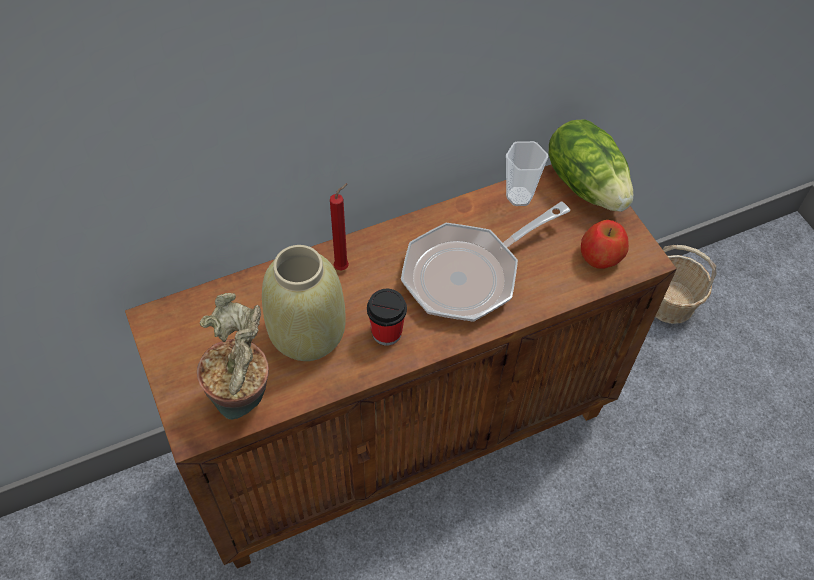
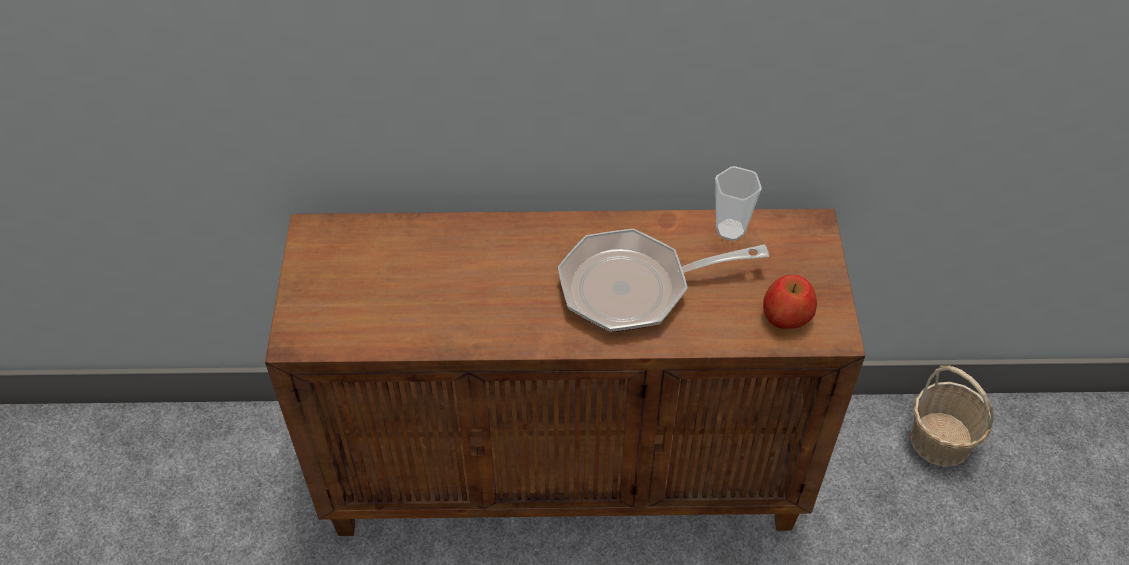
camera: 25 degrees right, 5 degrees down
potted plant [197,293,269,420] -> none
beige vase [262,245,345,361] -> none
red candle [330,183,349,270] -> none
cup [367,289,407,346] -> none
lettuce [549,120,633,212] -> none

